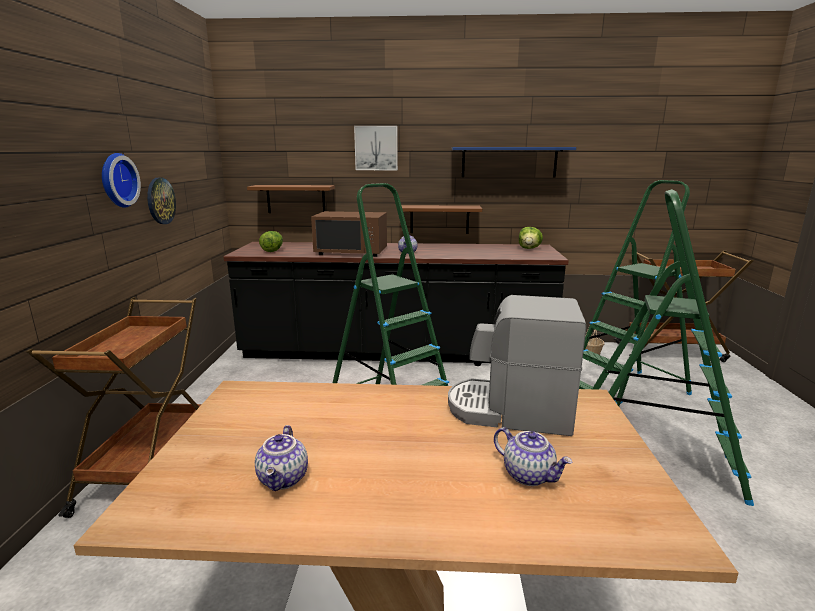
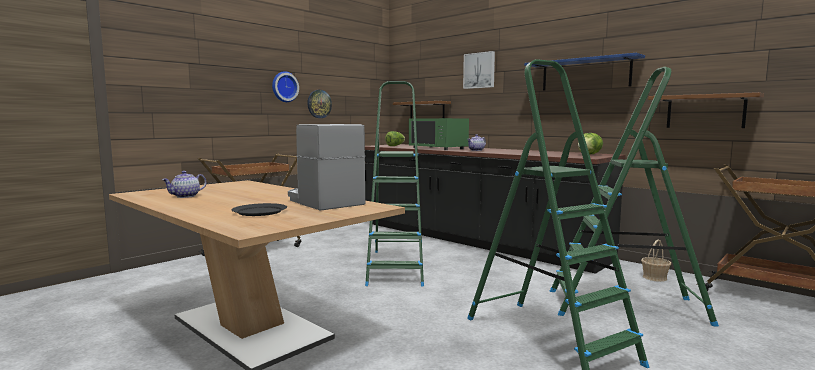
camera: 40 degrees right, 10 degrees down
brown microwave [311,211,387,257] -> green microwave [409,118,469,150]
brown shelf [402,205,482,234] -> brown shelf moved to [648,92,764,128]
teapot [494,427,572,486] -> black plate [232,203,287,216]

